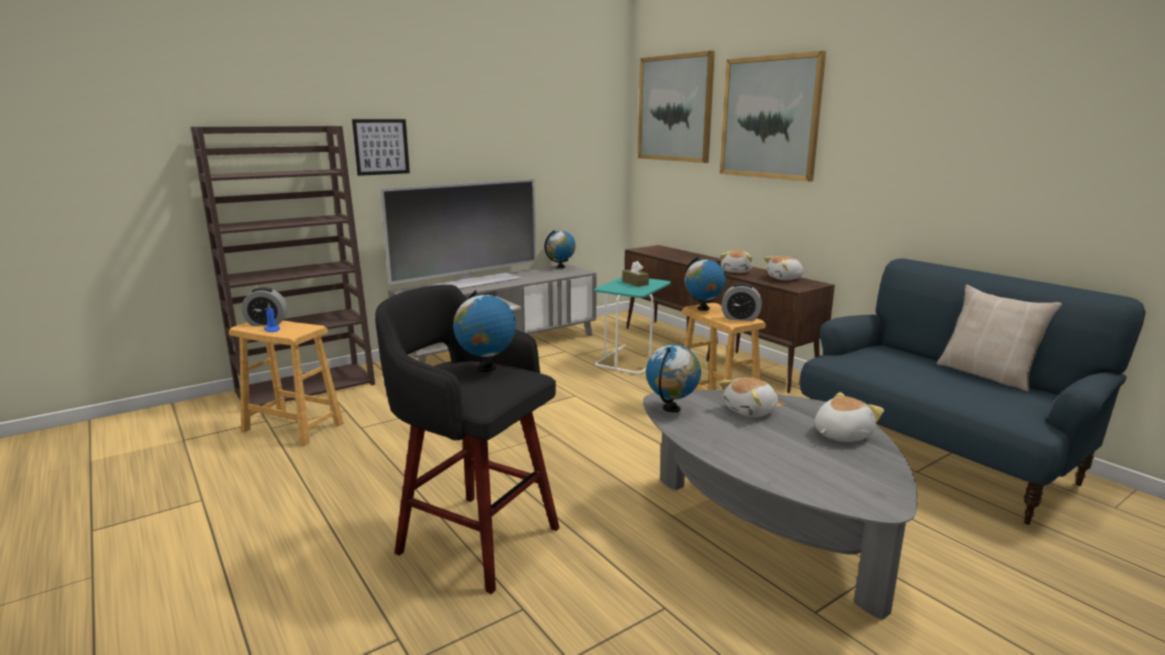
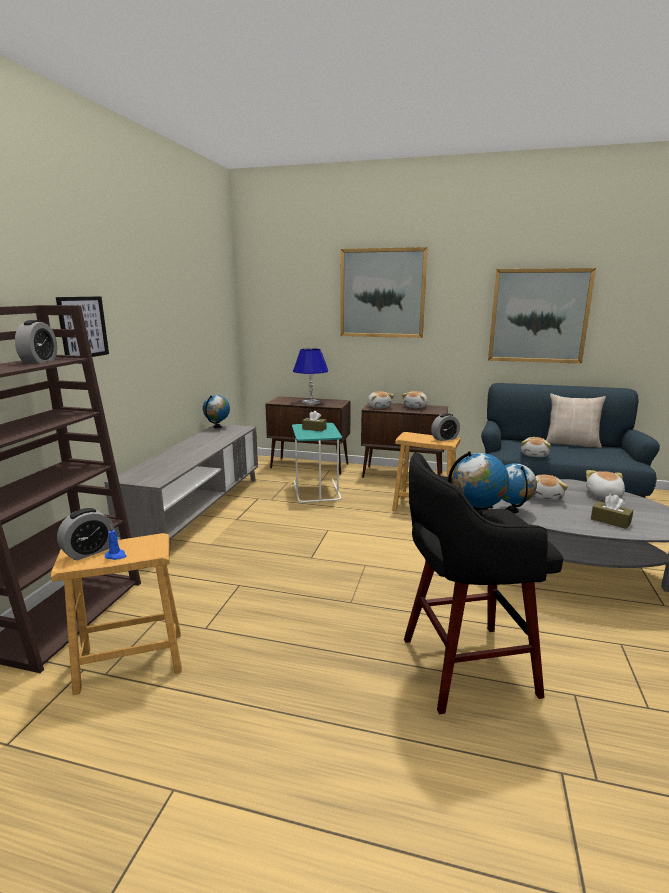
camera: 40 degrees left, 0 degrees up
television [380,179,536,289] -> none
picture [638,51,715,163] -> picture moved to [488,268,596,364]
globe [685,257,726,311] -> none
none -> alarm clock [15,320,57,363]
none -> blue table lamp [293,348,328,405]
none -> plush toy [521,437,551,457]
none -> brown tissue box [591,495,633,529]

